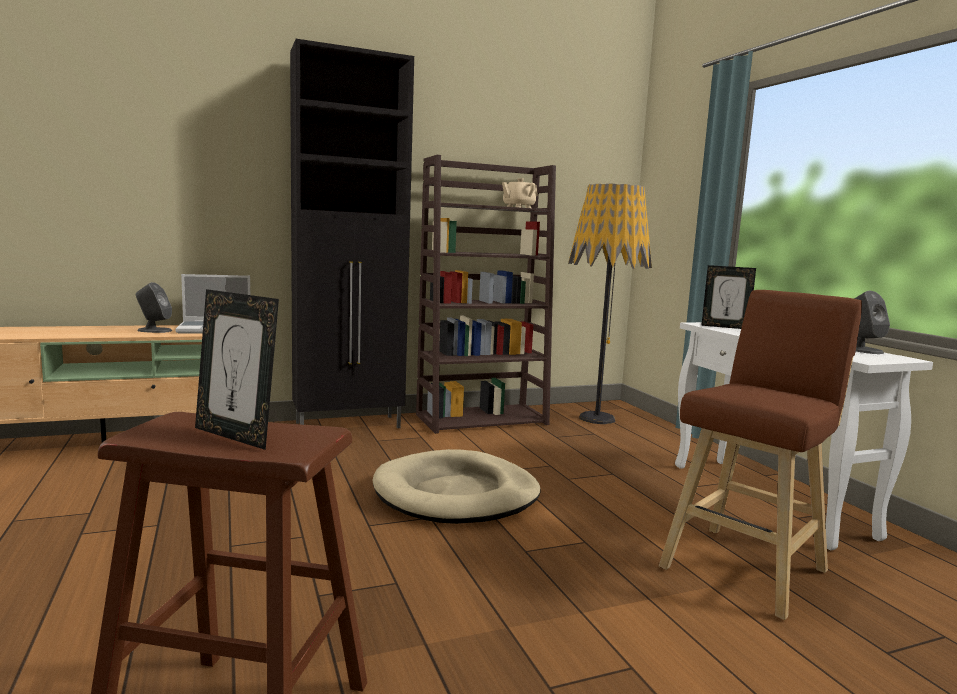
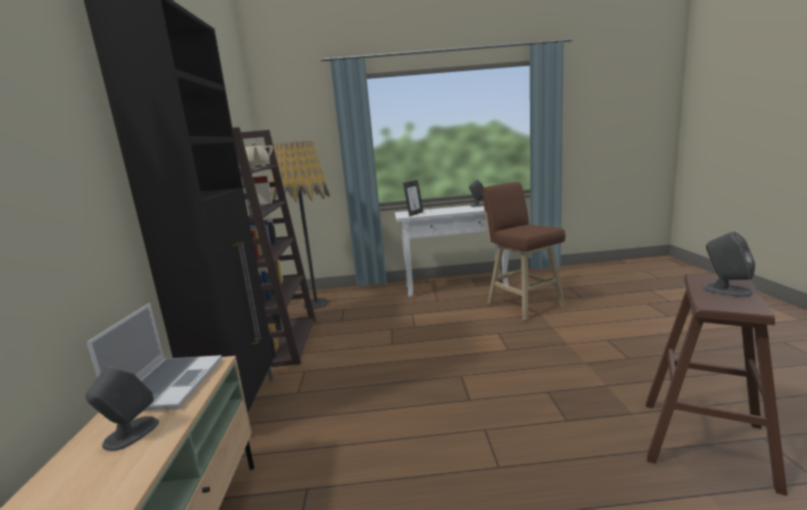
camera: 70 degrees left, 5 degrees up
picture frame [195,289,279,450] -> grey speaker [703,231,755,297]
beige dog bed [372,449,541,524] -> none

